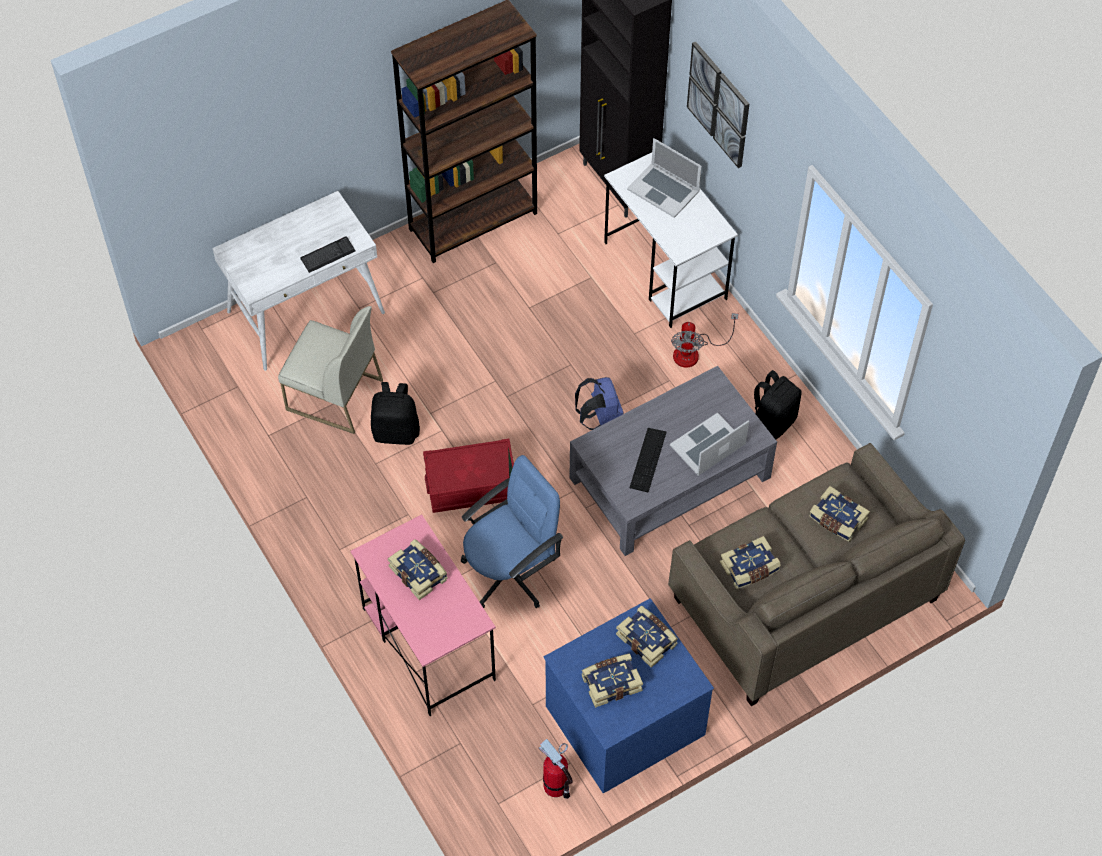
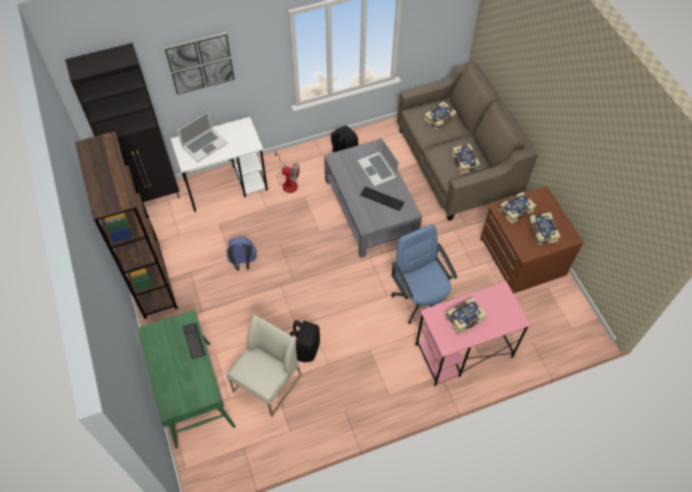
camera: 80 degrees left, 0 degrees up
white desk [212,191,385,371] -> green desk [137,309,236,449]
red storage box [423,438,514,513] -> none
fire extinguisher [539,739,573,799] -> none
blue dresser [544,598,714,793] -> brown dresser [480,186,584,294]
blue backpack [575,377,624,430] -> blue backpack moved to [227,237,257,271]

